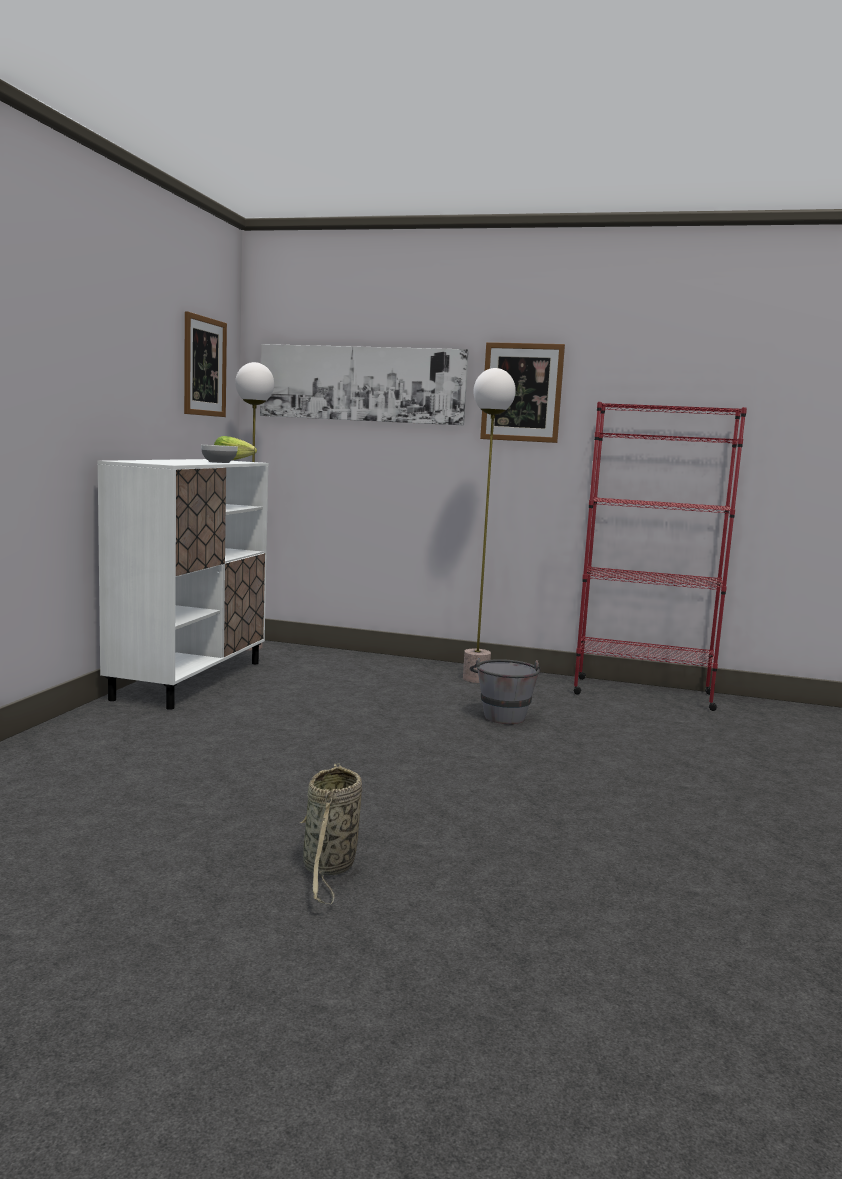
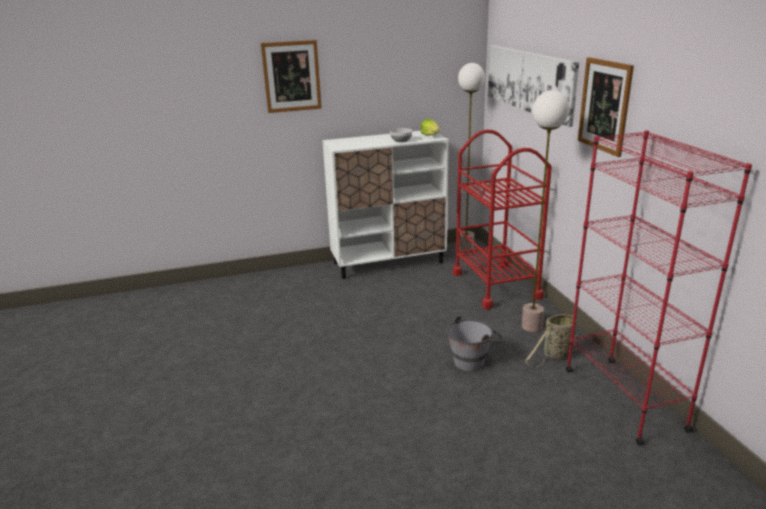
camera: 60 degrees right, 15 degrees up
picture [184,311,227,417] -> picture moved to [261,40,322,113]
basket [300,763,362,904] -> basket moved to [525,314,580,368]
none -> red cart [453,130,552,309]

